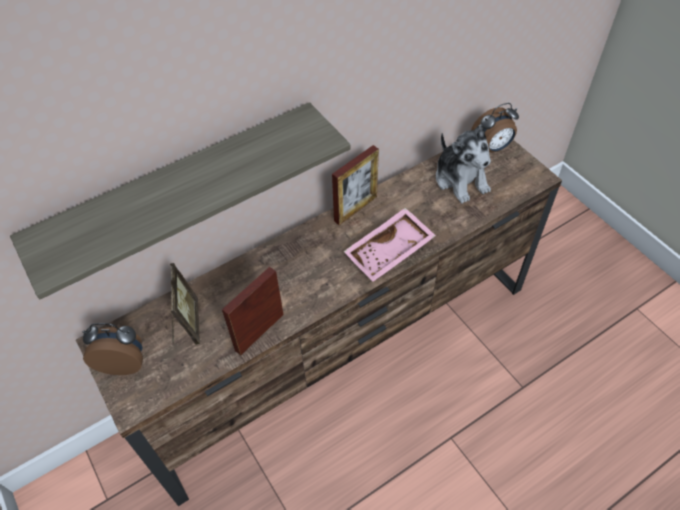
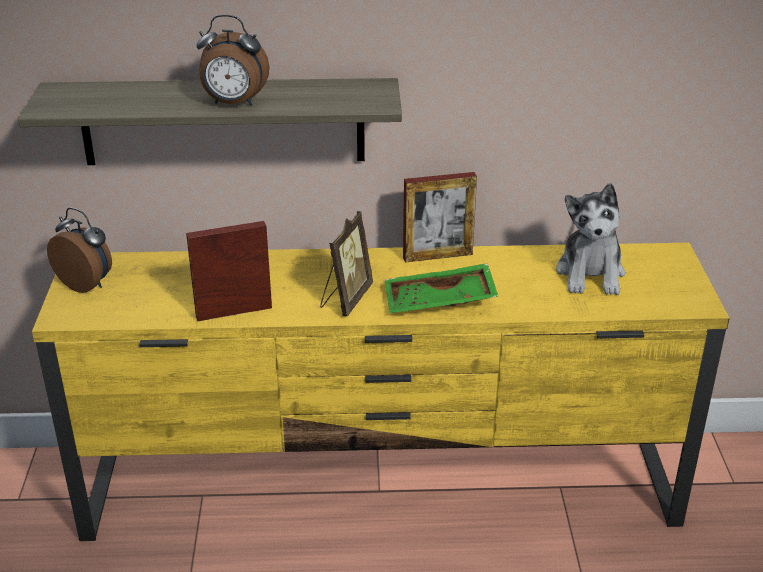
camera: 30 degrees right, 20 degrees down
brown tv stand [76,140,562,506] -> yellow tv stand [32,243,730,541]
picture frame [170,263,200,345] -> picture frame moved to [320,211,373,316]
pink tray [343,208,436,282] -> green tray [384,263,498,313]
alarm clock [471,103,519,152] -> alarm clock moved to [197,15,270,106]

